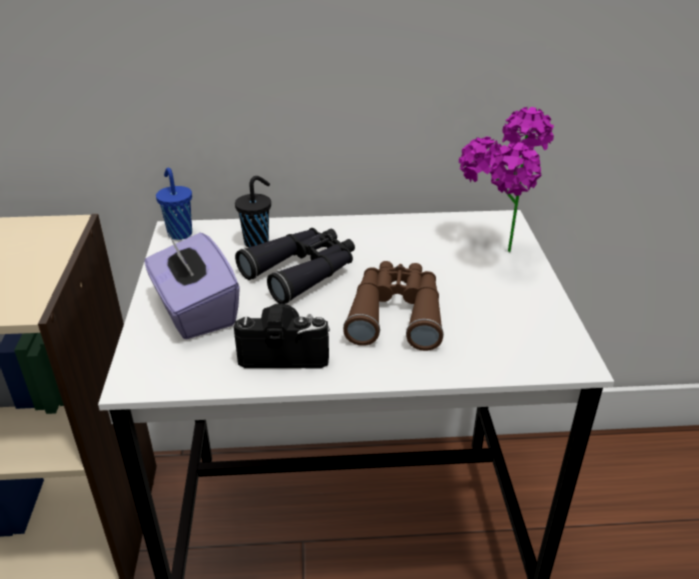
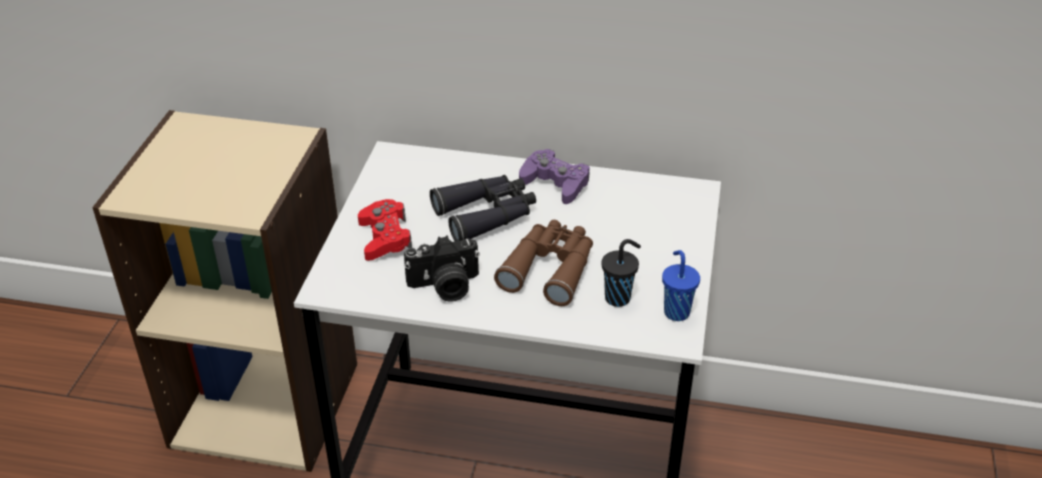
camera: 15 degrees right, 5 degrees up
purple tissue box [144,233,240,340] -> red game controller [358,199,412,261]
blue cup [156,168,192,240] -> blue cup moved to [662,250,700,321]
camera [234,304,330,368] -> camera turned 150 degrees clockwise [404,235,480,302]
black cup [235,176,271,247] -> black cup moved to [602,239,641,307]
potted plant [459,107,554,252] -> none
none -> purple game controller [519,149,590,204]

